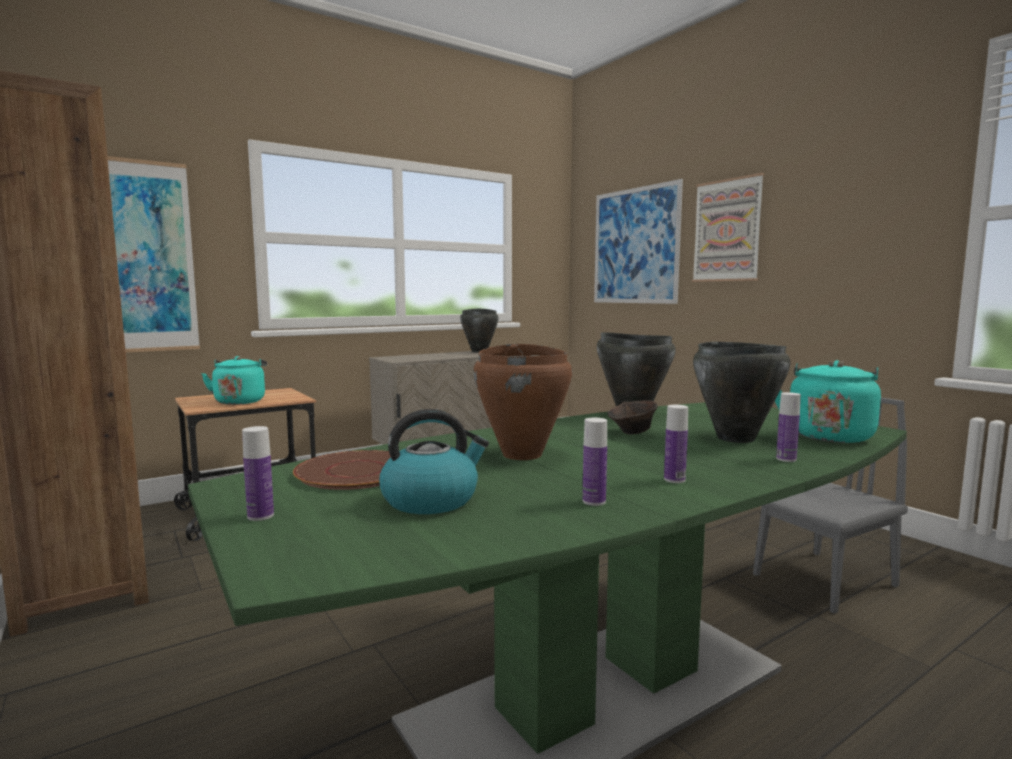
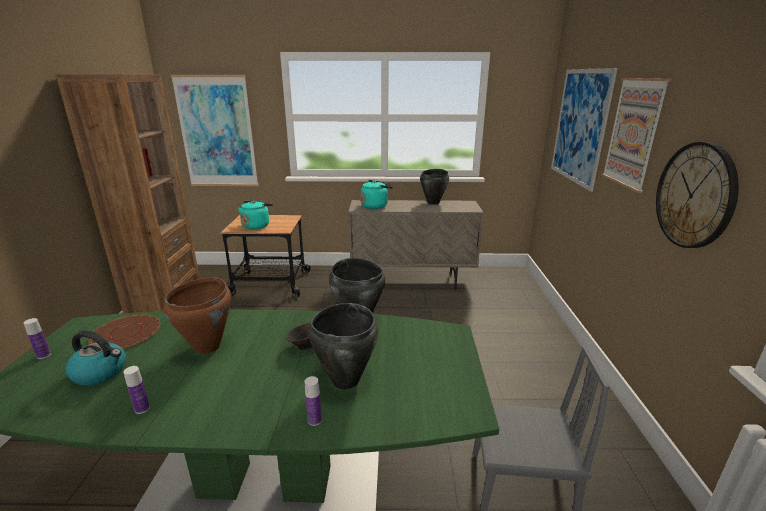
camera: 35 degrees right, 15 degrees up
bottle [664,405,688,483] -> none
turquoise kettle [775,360,881,443] -> turquoise kettle moved to [361,180,393,209]
none -> wall clock [656,142,739,248]

